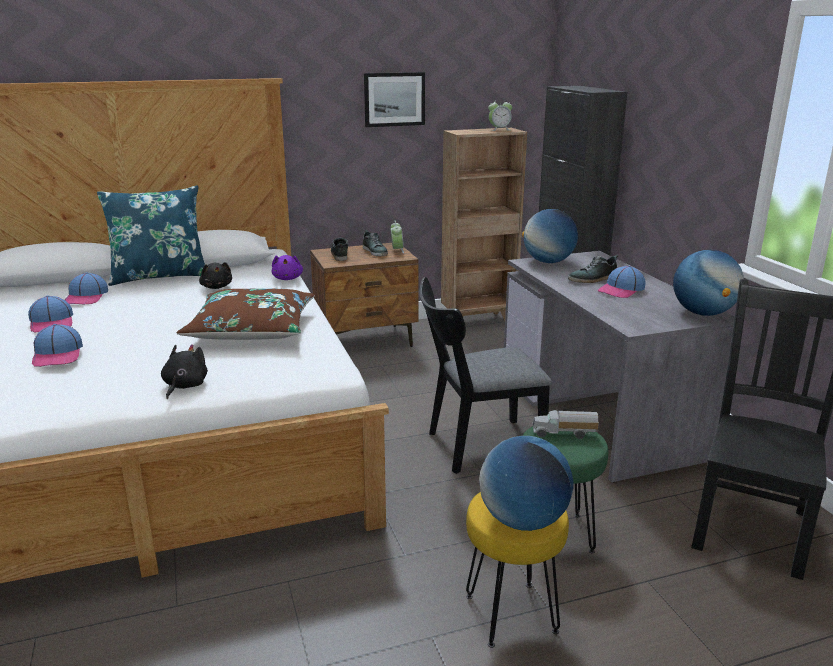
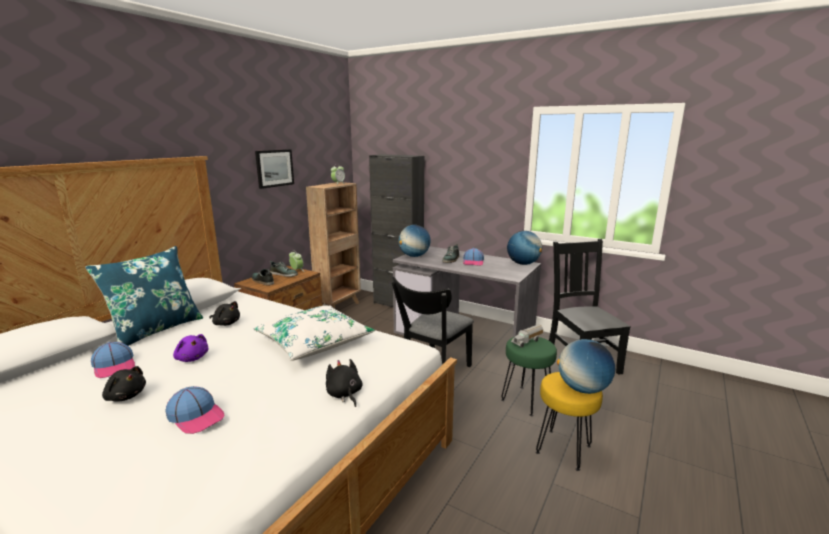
camera: 40 degrees left, 5 degrees down
cap [28,295,73,332] -> black plush toy [102,366,146,402]
brown pillow [176,289,315,340] -> white pillow [253,305,375,361]
purple plush toy [271,255,303,280] -> purple plush toy moved to [173,334,208,362]

